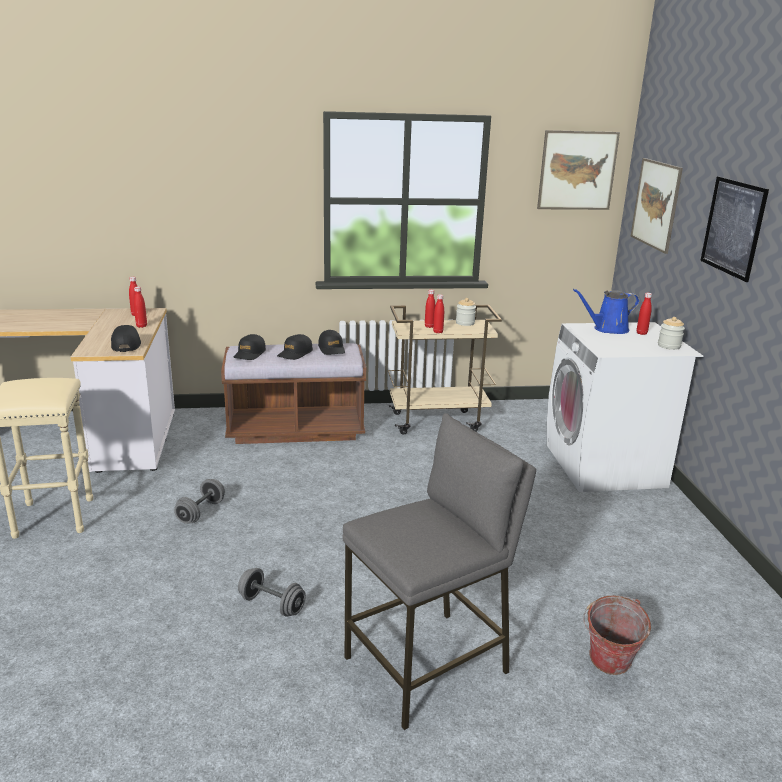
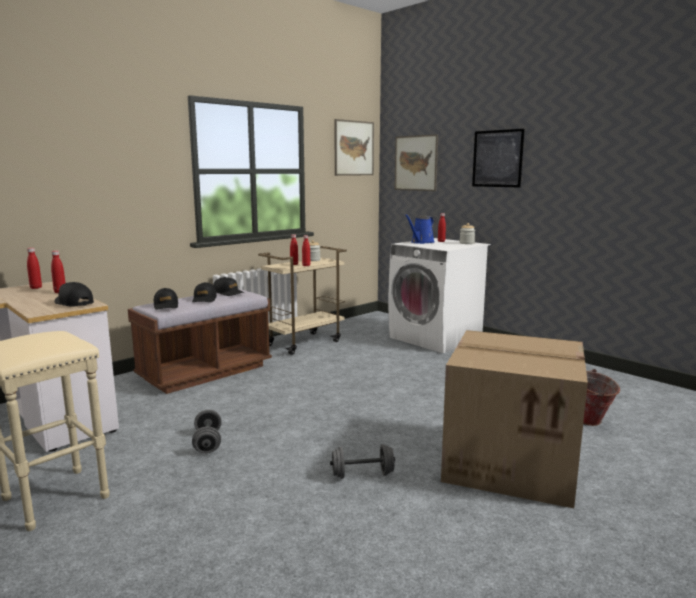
camera: 35 degrees left, 10 degrees down
grey stool [342,413,536,730] -> cardboard box [441,330,588,508]

